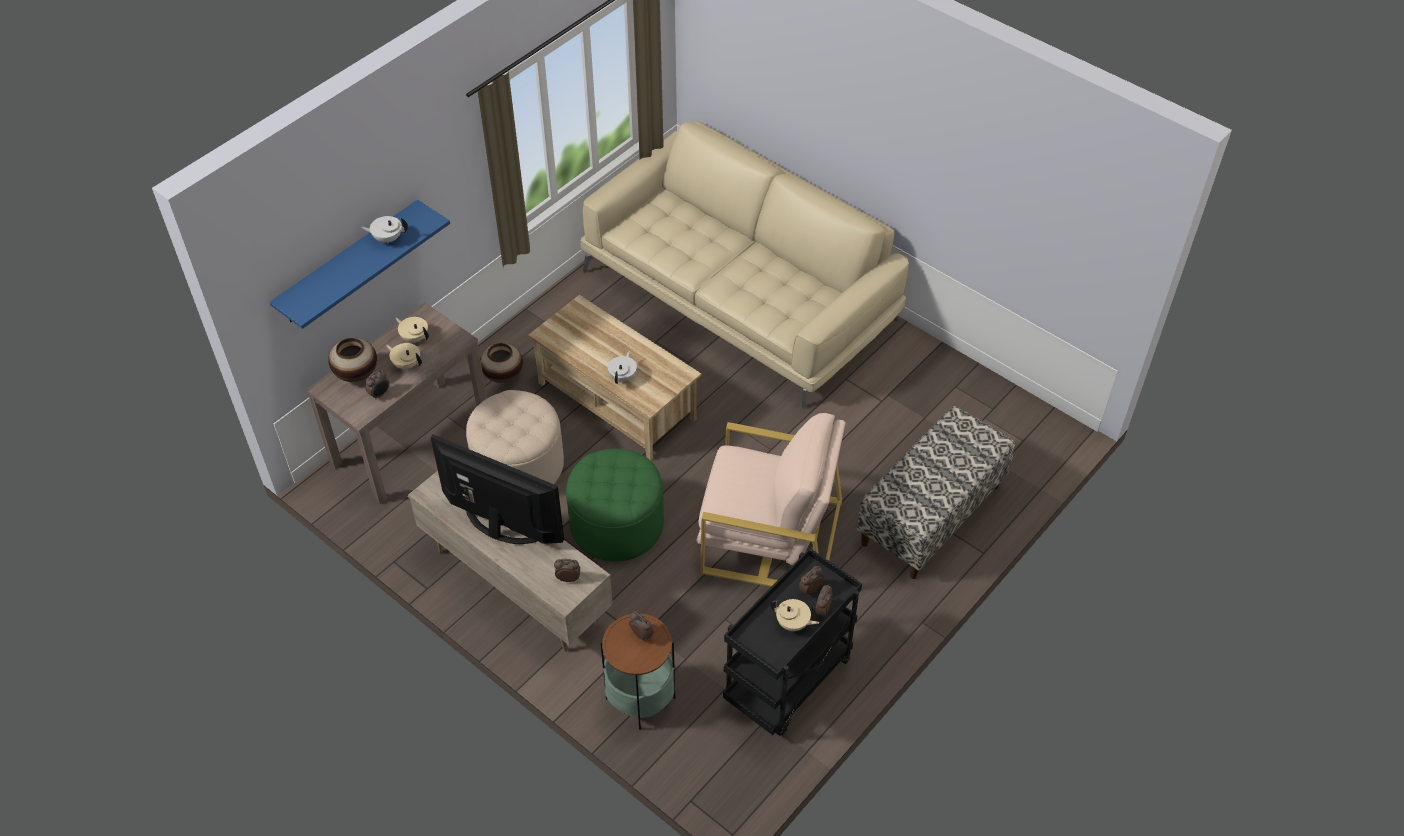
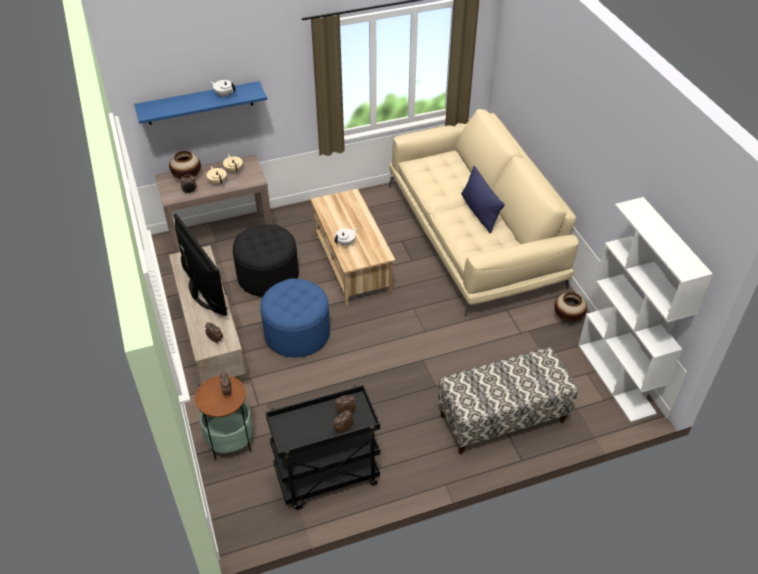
camera: 30 degrees right, 5 degrees down
beige ottoman [466,390,564,484] -> black ottoman [233,224,299,297]
vase [480,343,523,383] -> vase moved to [555,292,587,322]
green ottoman [566,449,664,562] -> blue ottoman [260,278,330,357]
beige armchair [696,413,846,587] -> none
beige teapot [771,599,819,631] -> none
none -> blue pillow [461,166,505,233]
none -> white bookcase [578,197,713,422]

